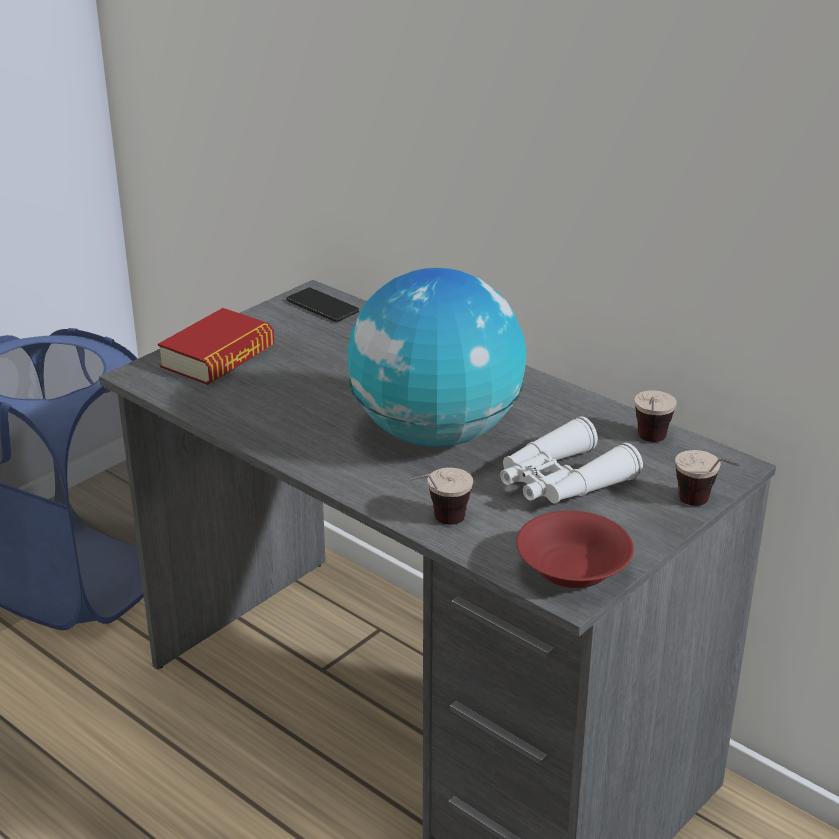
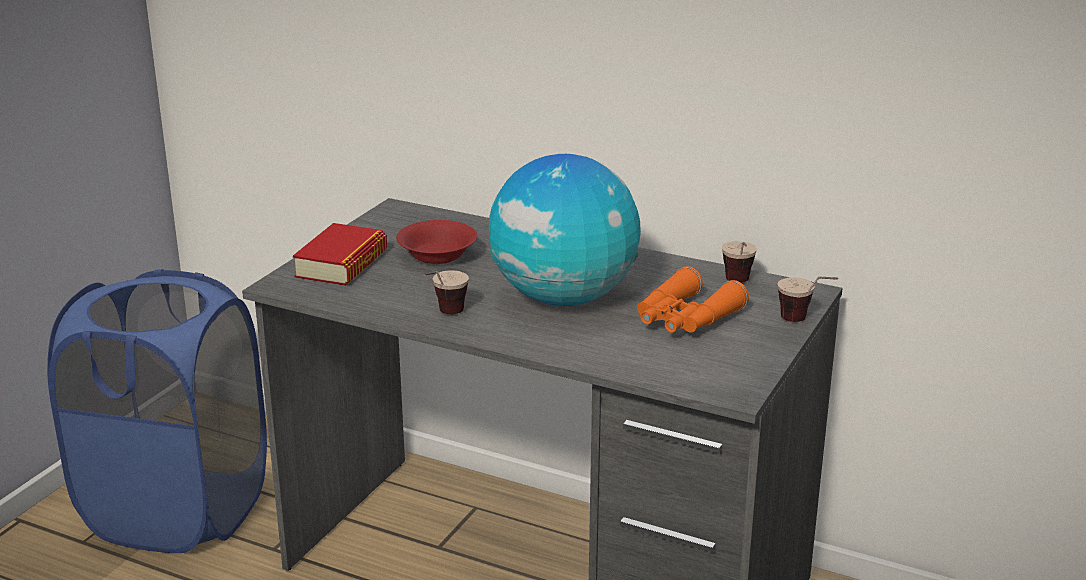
camera: 15 degrees left, 5 degrees down
phone [286,288,359,322] -> none
cup [409,468,473,525] -> cup moved to [424,270,469,314]
white binoculars [500,416,643,504] -> orange binoculars [637,266,749,333]
red bowl [516,511,634,588] -> red bowl moved to [396,220,477,264]

